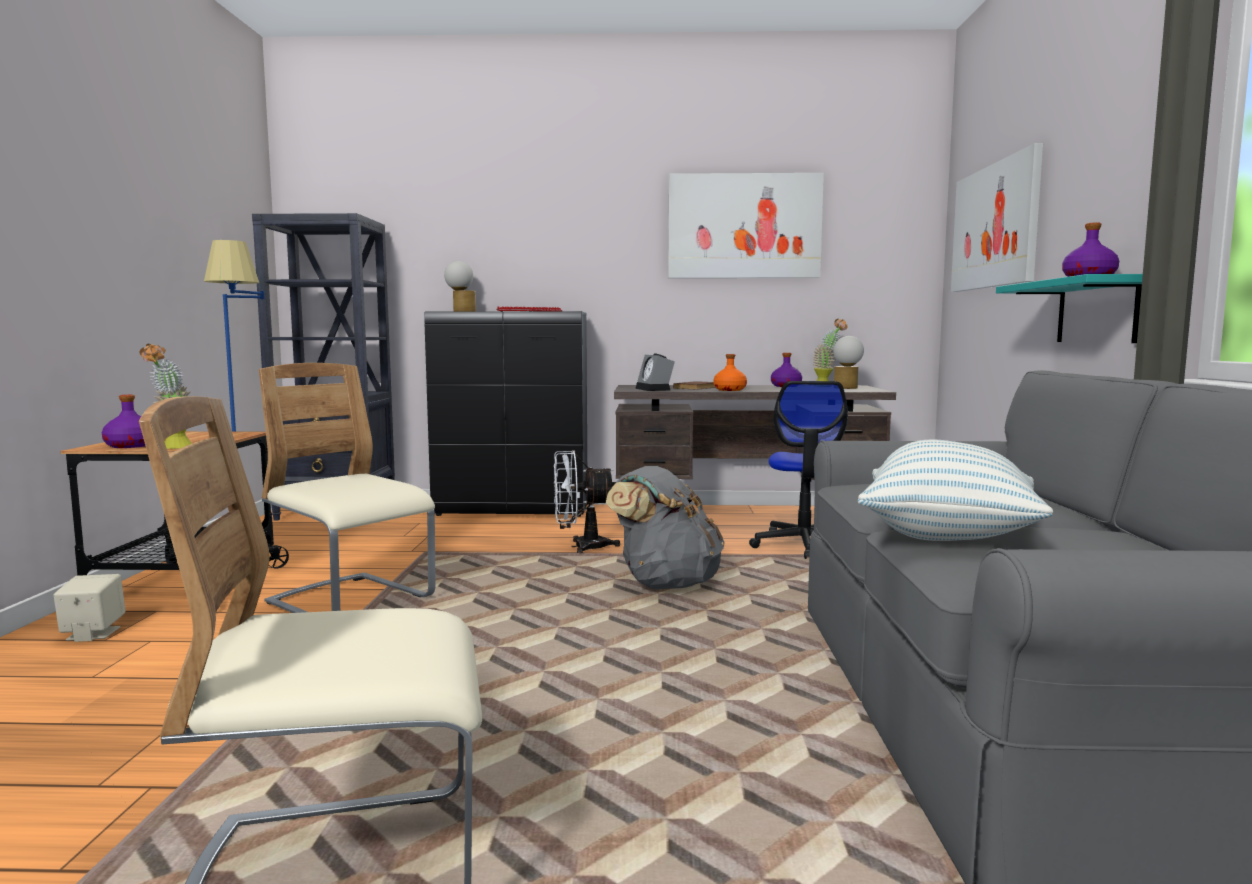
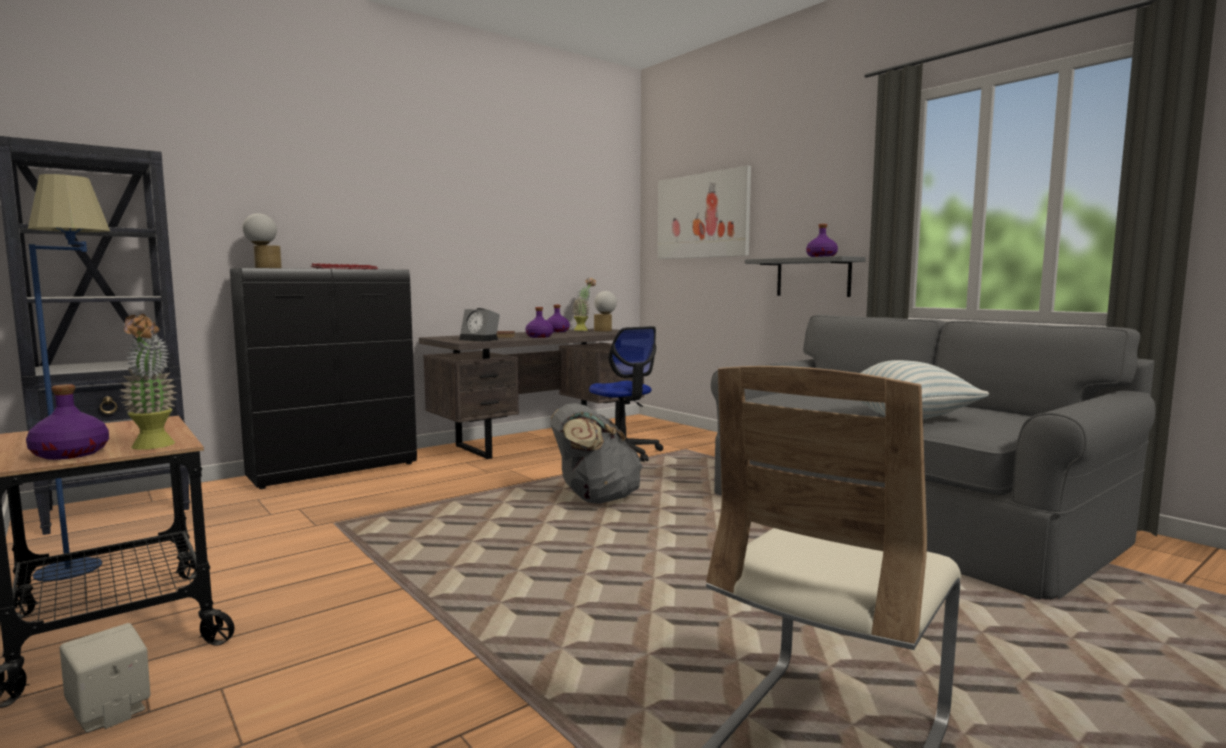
camera: 40 degrees left, 0 degrees up
beige chair [259,363,436,613] -> none
white fan [554,450,620,553] -> none
picture [668,173,824,278] -> none
orange bottle [713,354,747,391] -> purple bottle [525,307,553,338]
turquoise shelf [996,274,1143,343] -> grey shelf [745,256,866,297]

